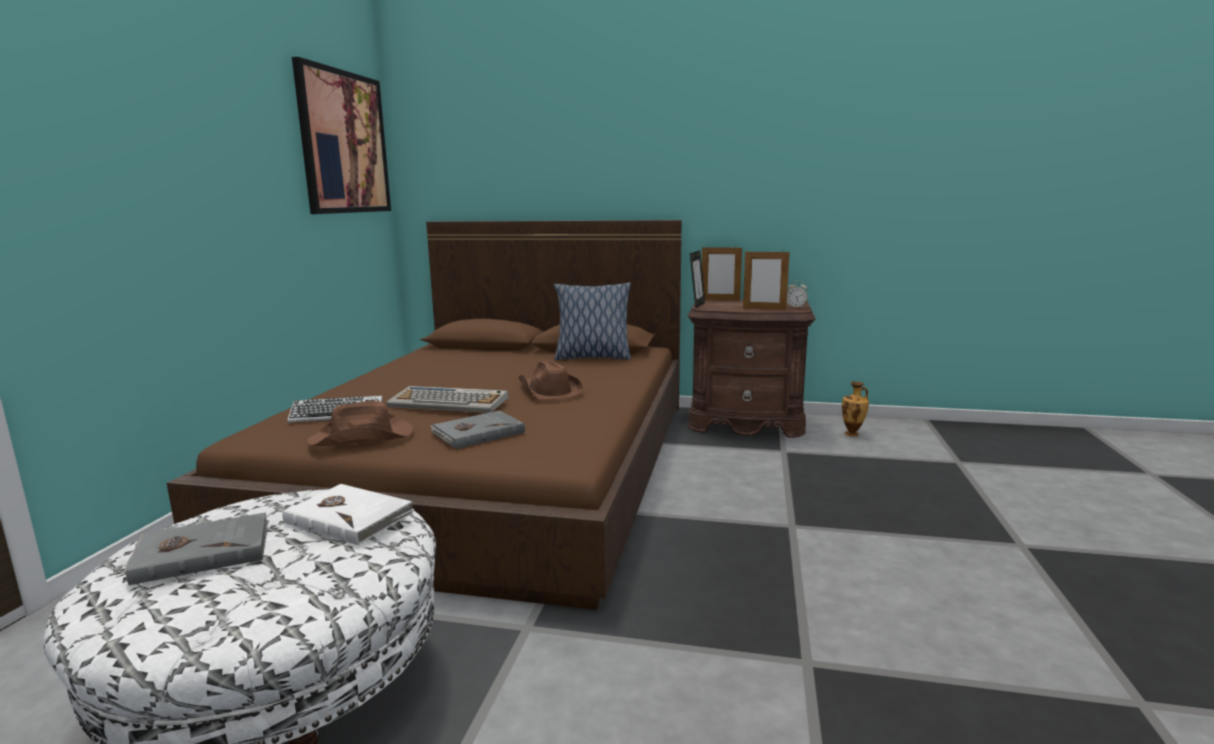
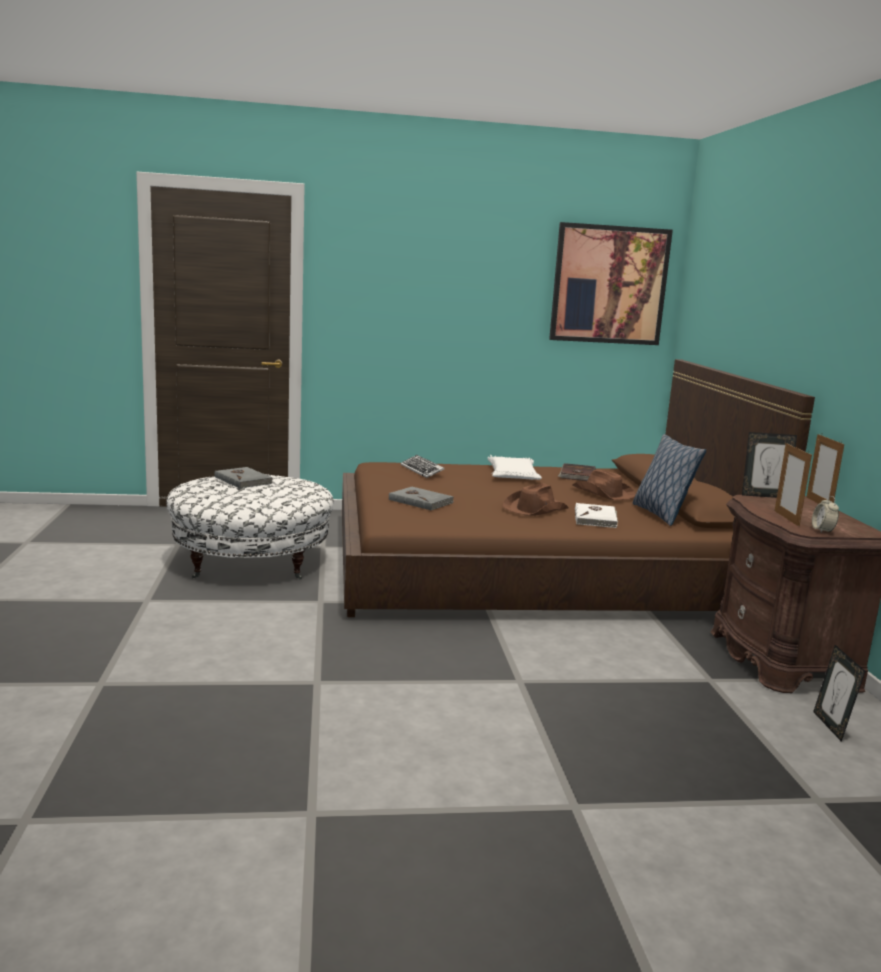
camera: 70 degrees right, 0 degrees up
white book [282,484,415,545] -> white book moved to [575,503,618,528]
brown hat [307,401,414,446] -> brown hat moved to [572,470,636,500]
keyboard [387,386,508,413] -> none
vase [842,382,869,436] -> picture frame [813,645,865,742]
none -> white pillow [488,455,542,480]
none -> brown book [558,463,596,481]

